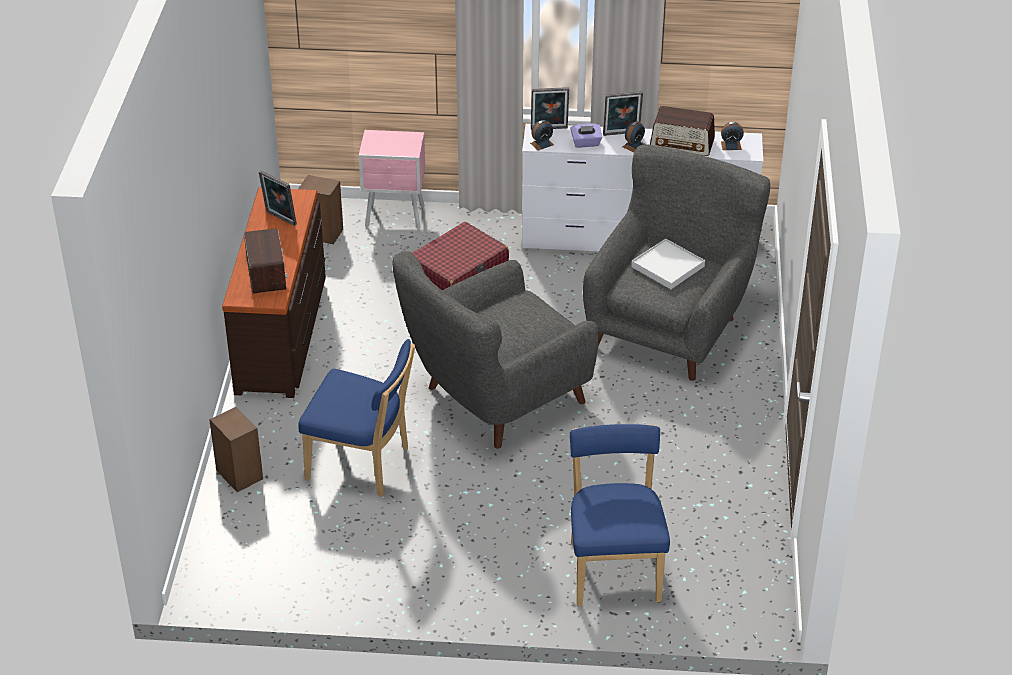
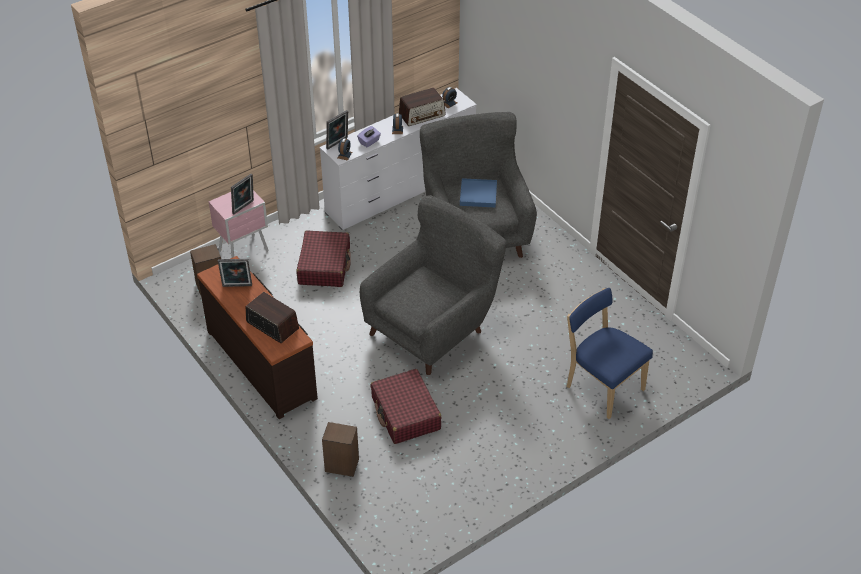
camera: 40 degrees left, 5 degrees up
blue chair [298,339,415,497] -> red suitcase [371,369,442,444]
grey armchair [392,251,599,449] -> grey armchair turned 150 degrees counterclockwise [360,195,506,375]
picture frame [603,91,643,136] -> picture frame moved to [231,174,254,214]
white tray [631,238,705,289] -> blue tray [460,178,497,207]

